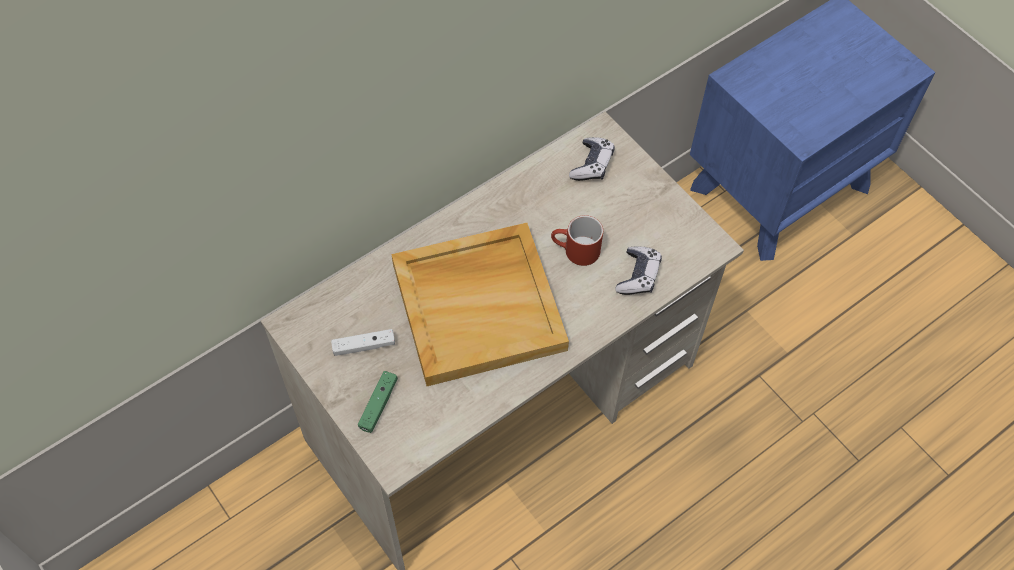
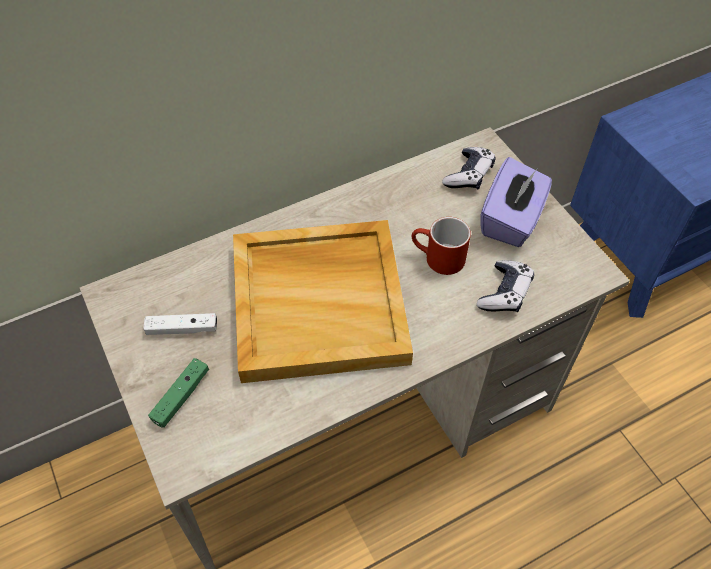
camera: 10 degrees right, 5 degrees down
none -> purple tissue box [480,157,552,247]

